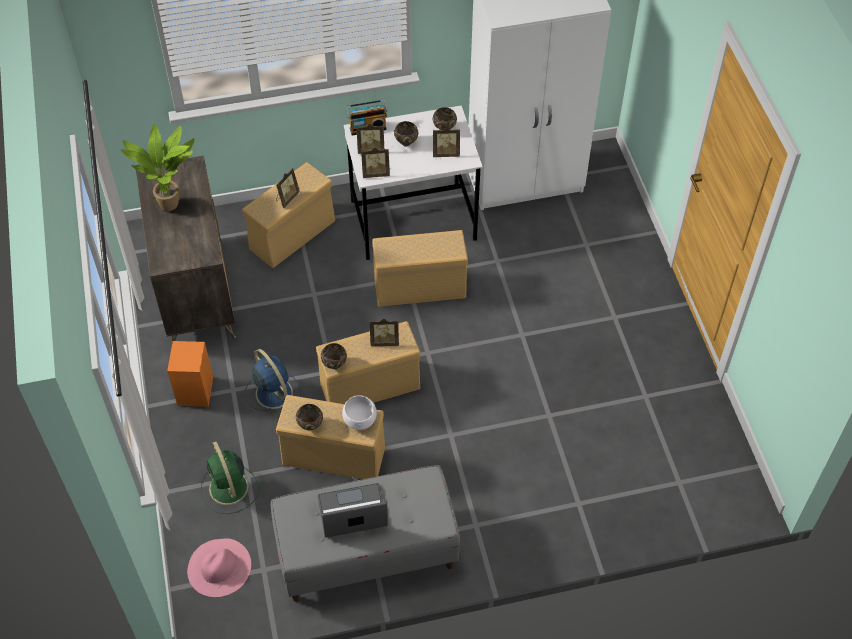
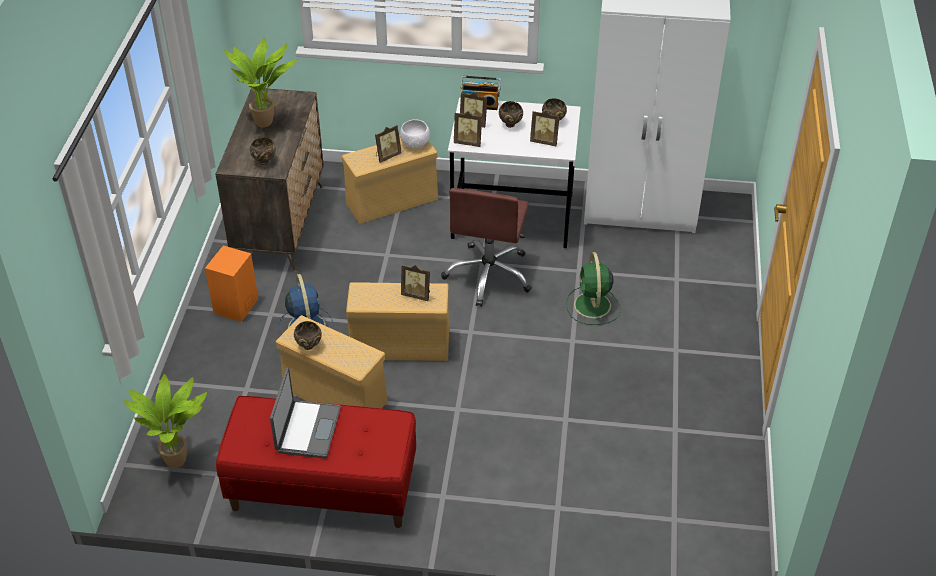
camera: 20 degrees right, 10 degrees down
pink hat [187,538,251,597] -> potted plant [124,374,207,468]
green fan [201,442,259,514] -> green fan moved to [566,252,621,325]
grey bench [271,465,460,602] -> red bench [216,396,416,528]
laptop [317,483,388,538] -> laptop turned 90 degrees clockwise [270,368,341,458]
brown bowl [321,343,347,370] -> brown bowl moved to [250,138,276,165]
white bowl [342,395,377,430] -> white bowl moved to [400,119,430,148]
beige storage box [372,230,468,307] -> brown office chair [441,188,532,307]

